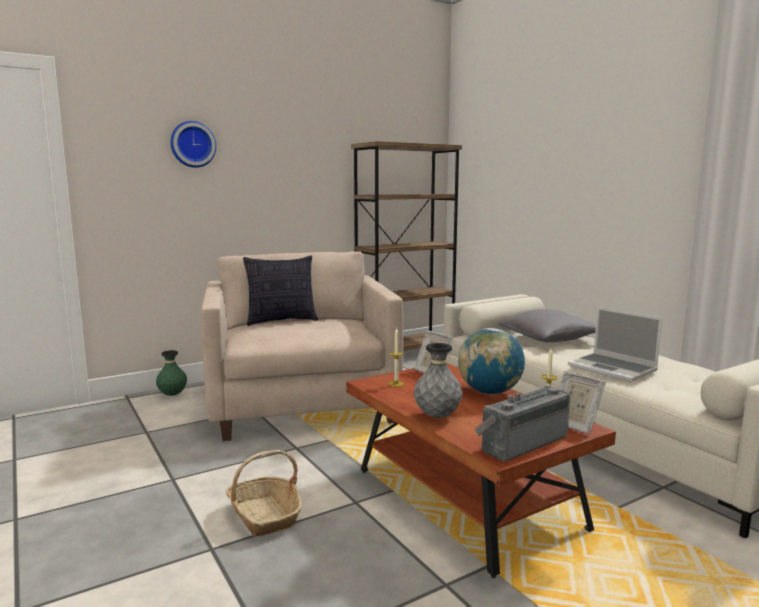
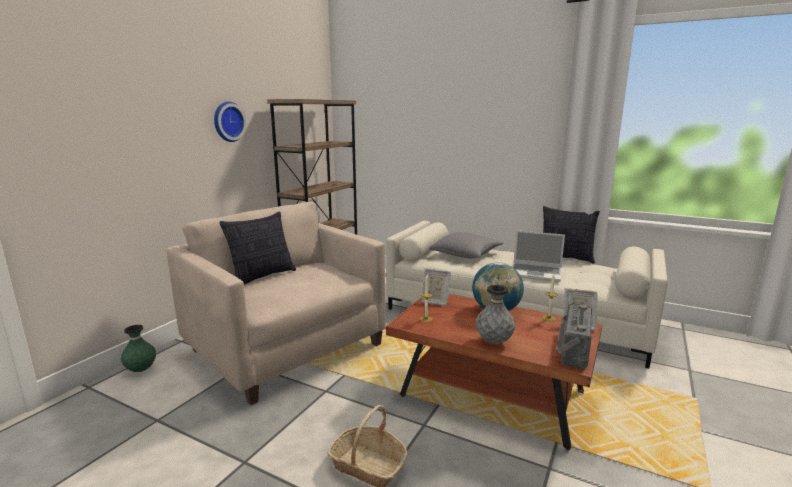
camera: 30 degrees left, 5 degrees up
wall clock [170,121,216,168] -> wall clock moved to [214,102,247,142]
none -> pillow [543,206,600,263]

